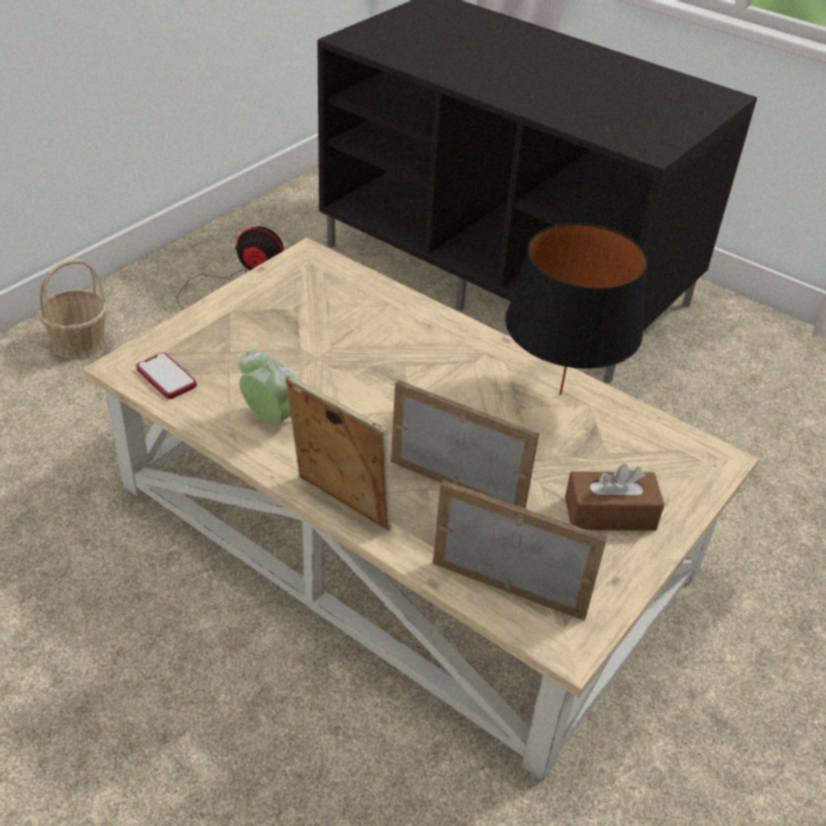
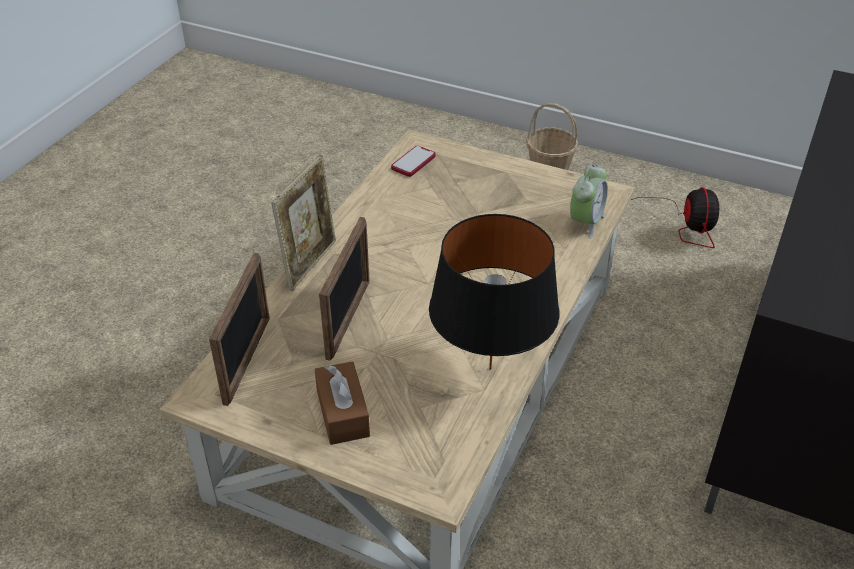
camera: 80 degrees right, 0 degrees up
alarm clock [239,349,299,425] -> alarm clock moved to [570,164,608,238]

